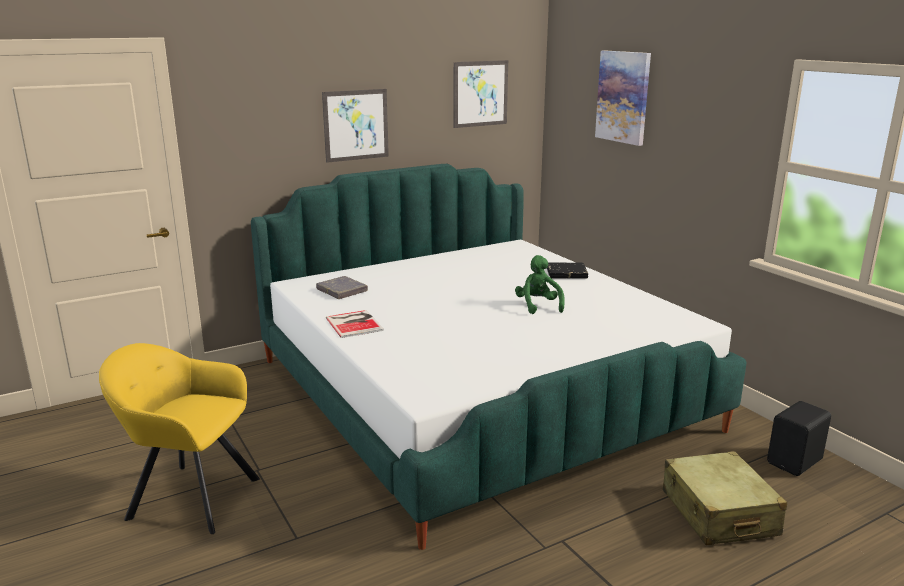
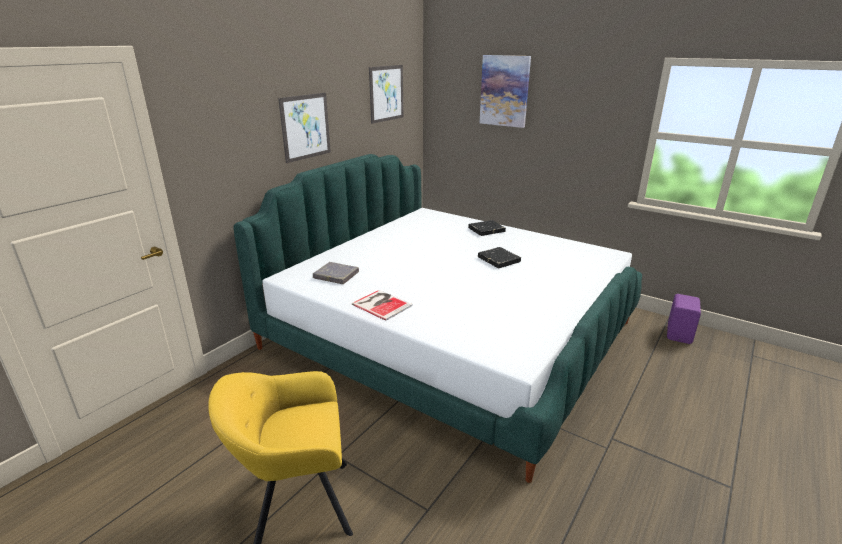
camera: 25 degrees left, 5 degrees up
green plush toy [515,255,565,314] -> black book [478,247,521,268]
beige suitcase [663,451,787,545] -> none
black speaker [767,401,831,476] -> purple speaker [667,294,701,344]

